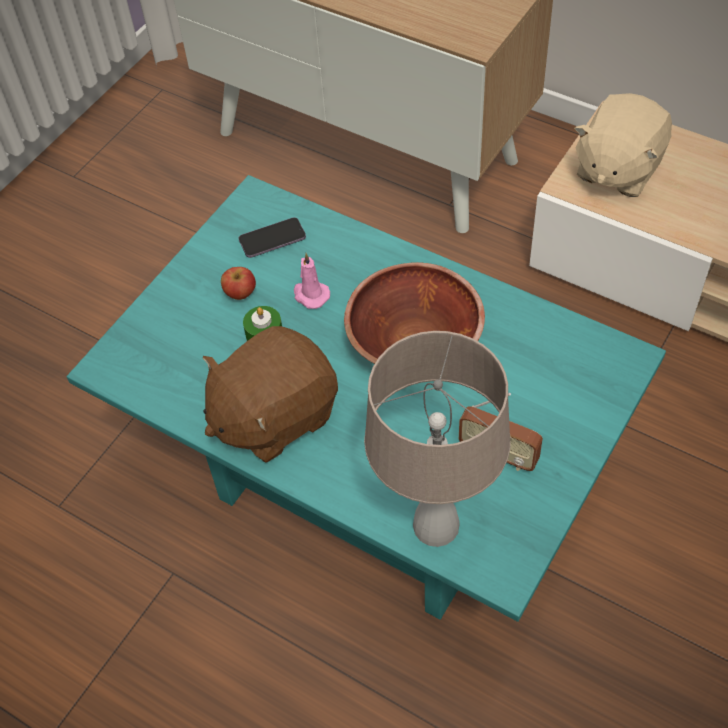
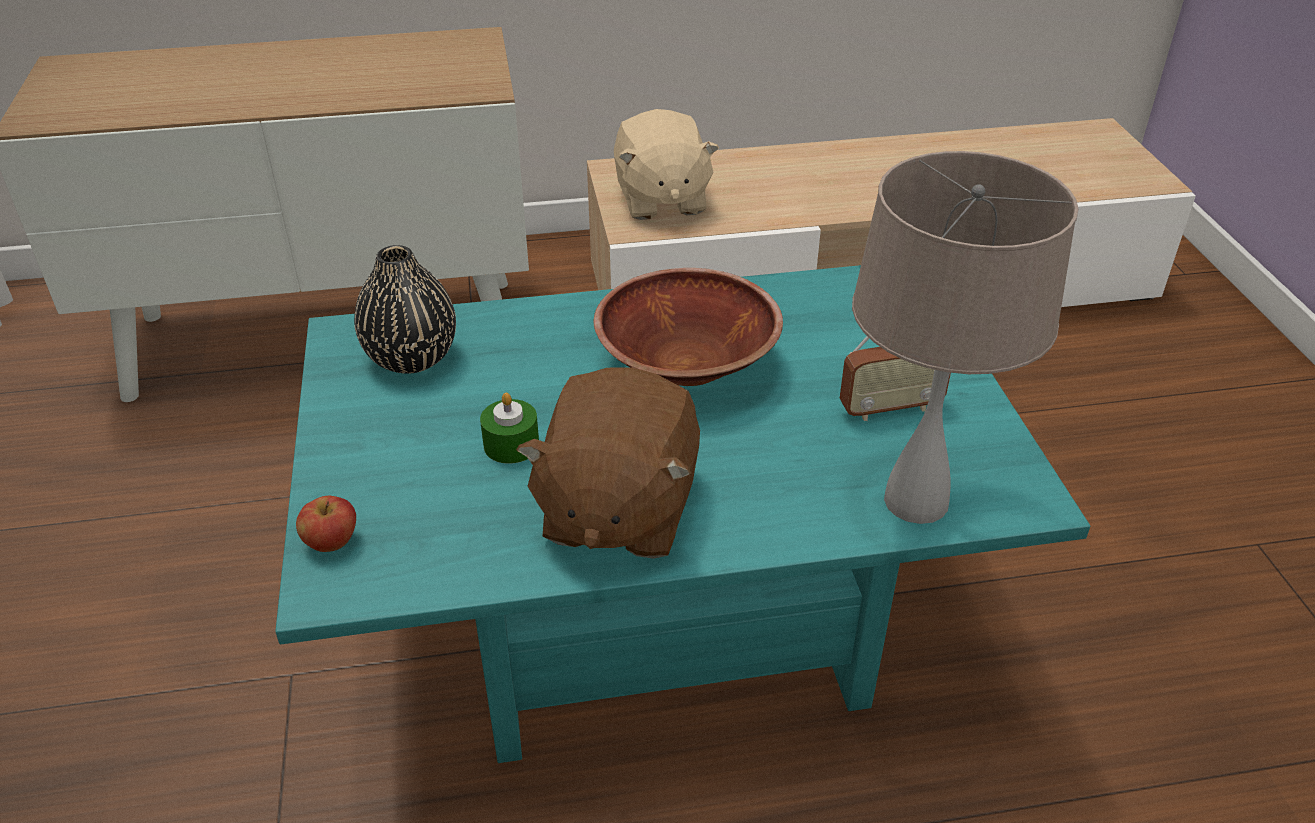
camera: 45 degrees left, 15 degrees down
apple [221,267,256,300] -> apple moved to [296,496,356,552]
phone [239,217,306,258] -> black vase [354,245,456,374]
pink candle [294,253,330,309] -> none

